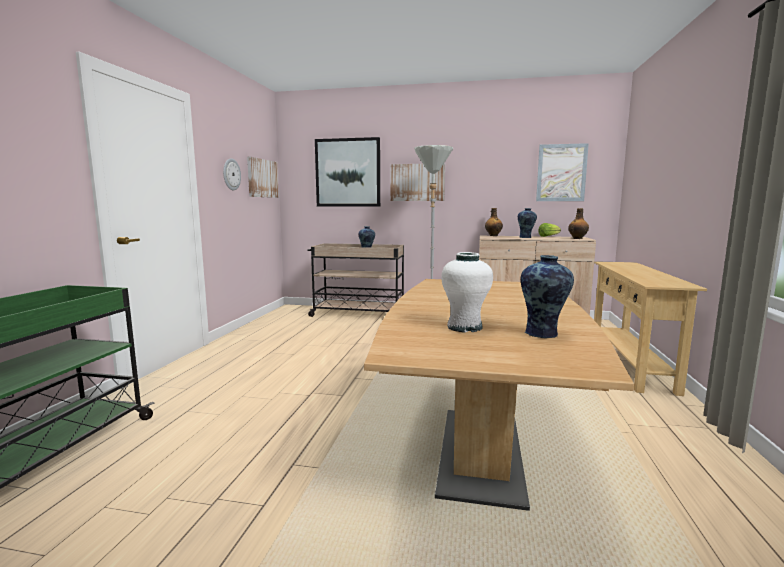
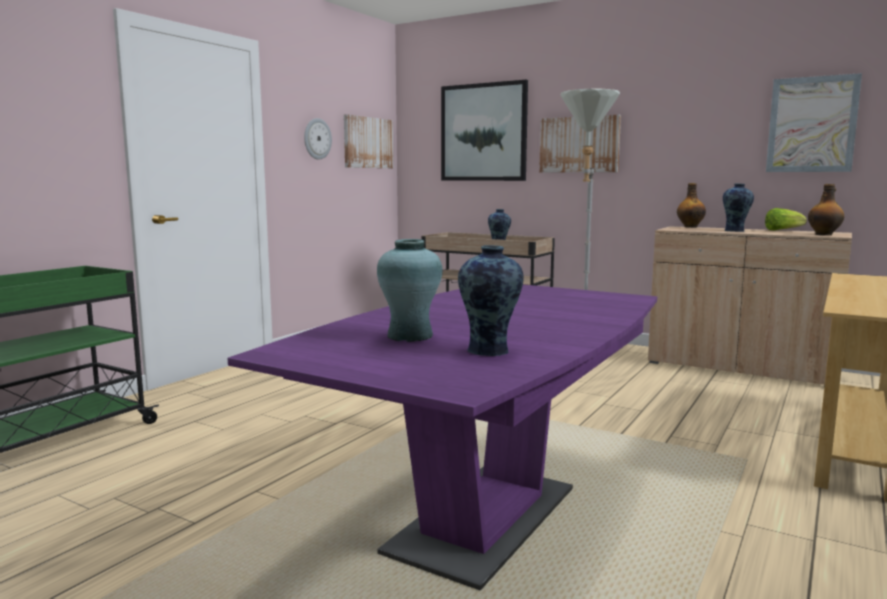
camera: 20 degrees right, 0 degrees up
brown dining table [364,279,634,511] -> purple dining table [228,285,657,590]
white vase [441,252,493,333] -> turquoise vase [377,239,443,342]

